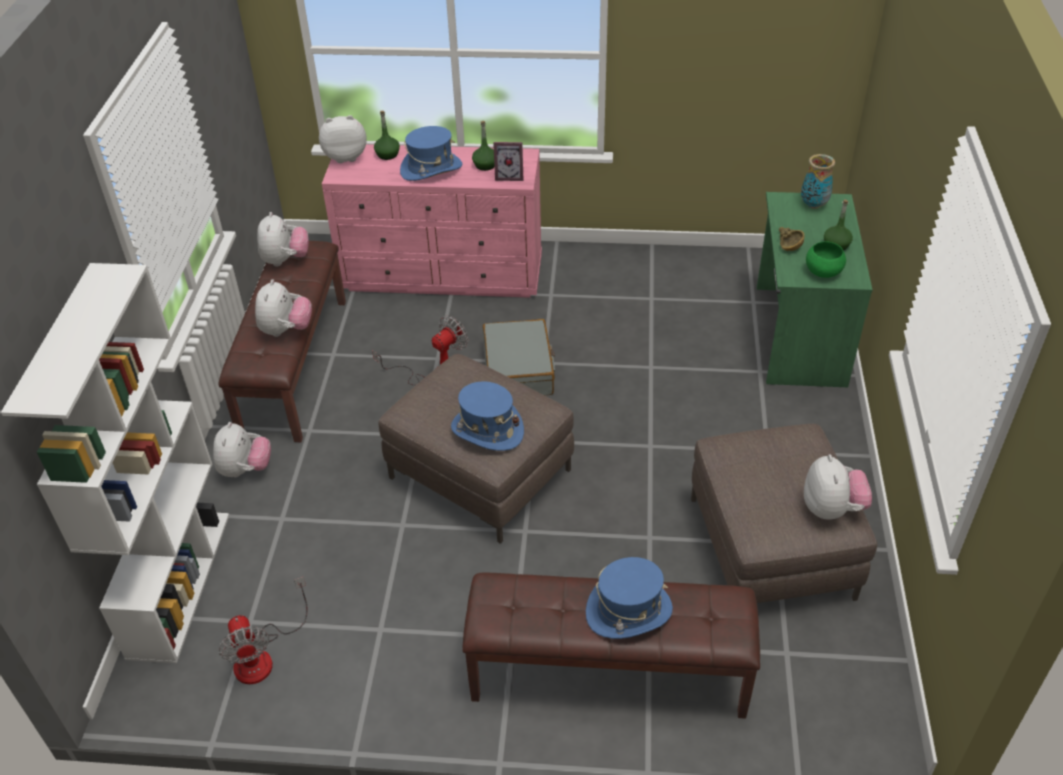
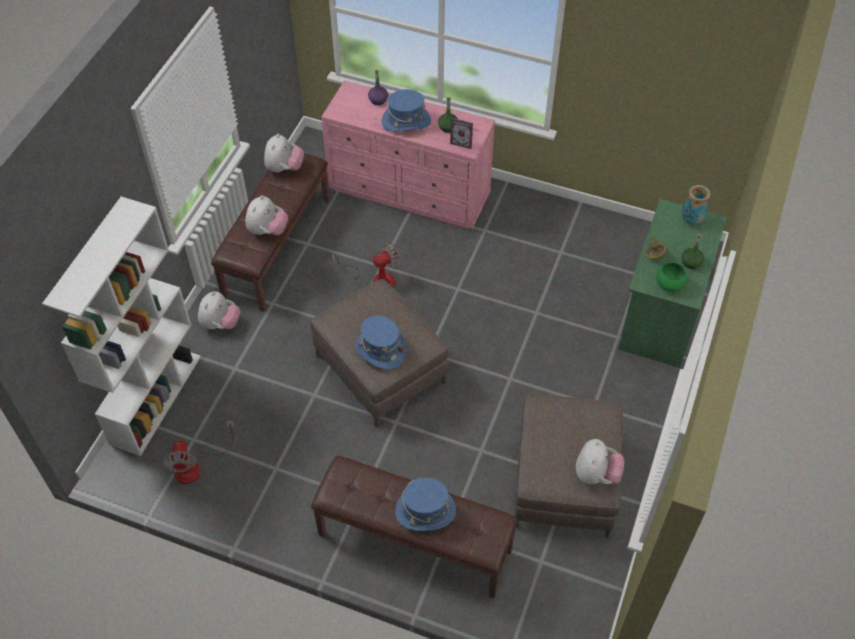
camera: 15 degrees right, 10 degrees up
plush toy [319,115,367,163] -> none
green bottle [374,111,400,160] -> purple bottle [368,70,388,105]
grey suitcase [482,319,555,395] -> none

